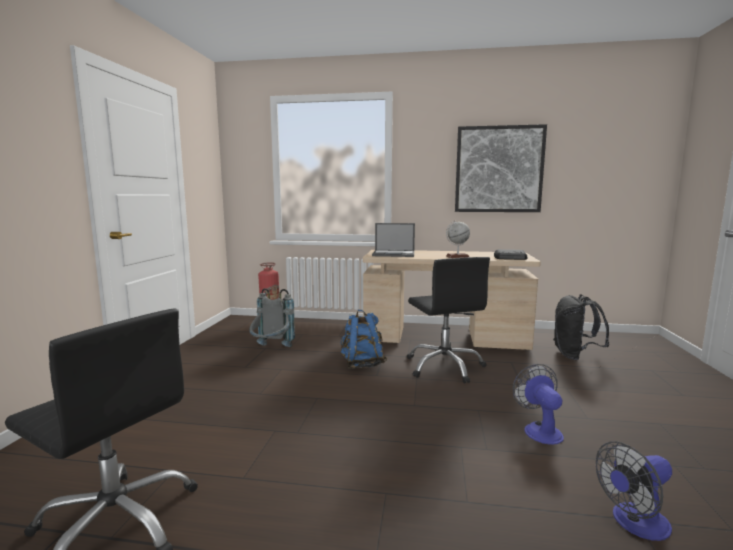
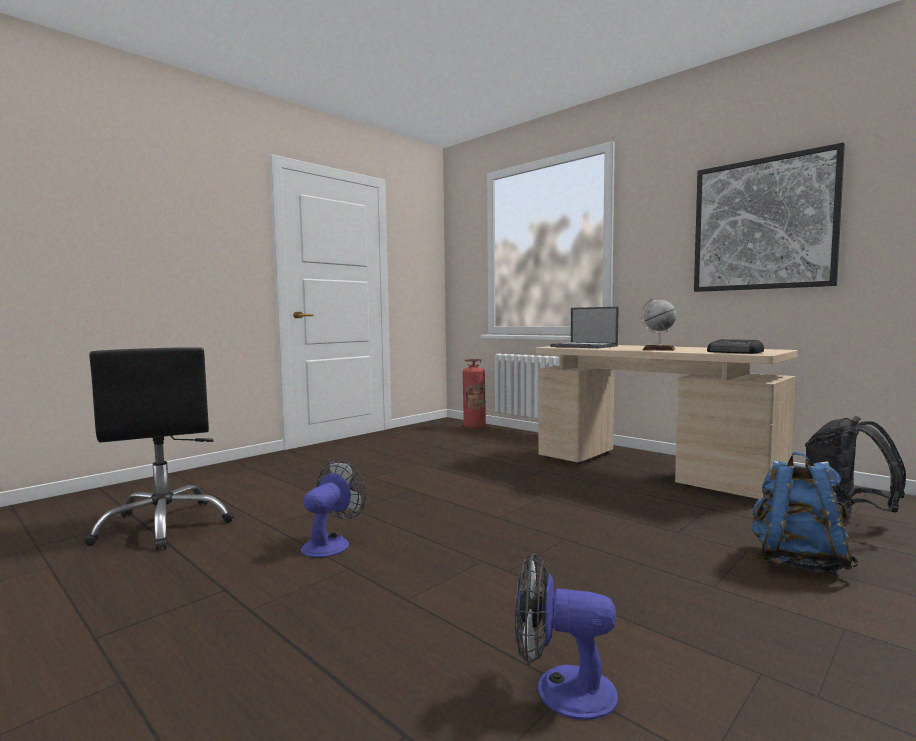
camera: 35 degrees right, 5 degrees down
grey backpack [249,288,295,347] -> none
blue backpack [341,310,387,369] -> blue backpack moved to [751,452,859,572]
black office chair [407,257,490,384] -> none
fan [513,364,564,444] -> fan moved to [301,460,366,558]

